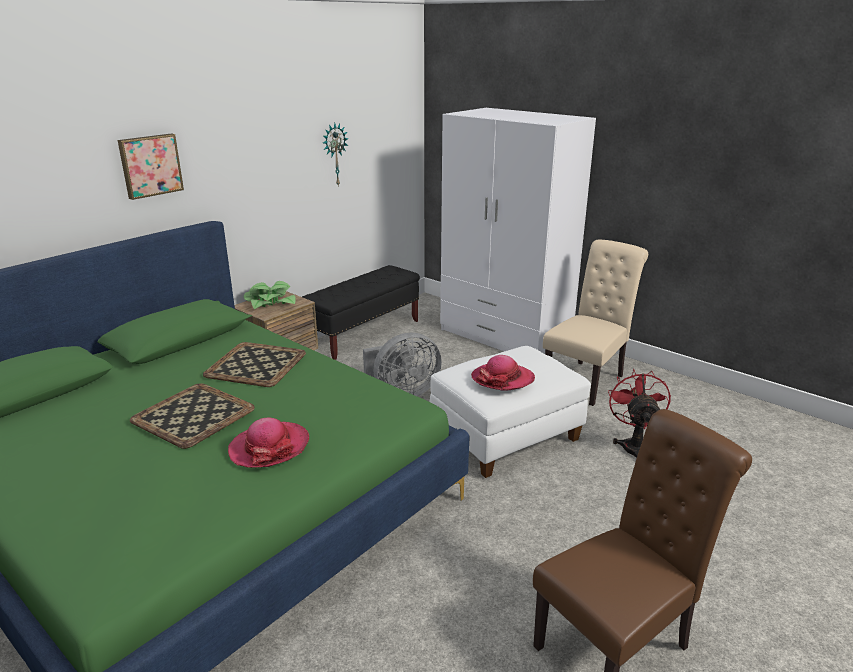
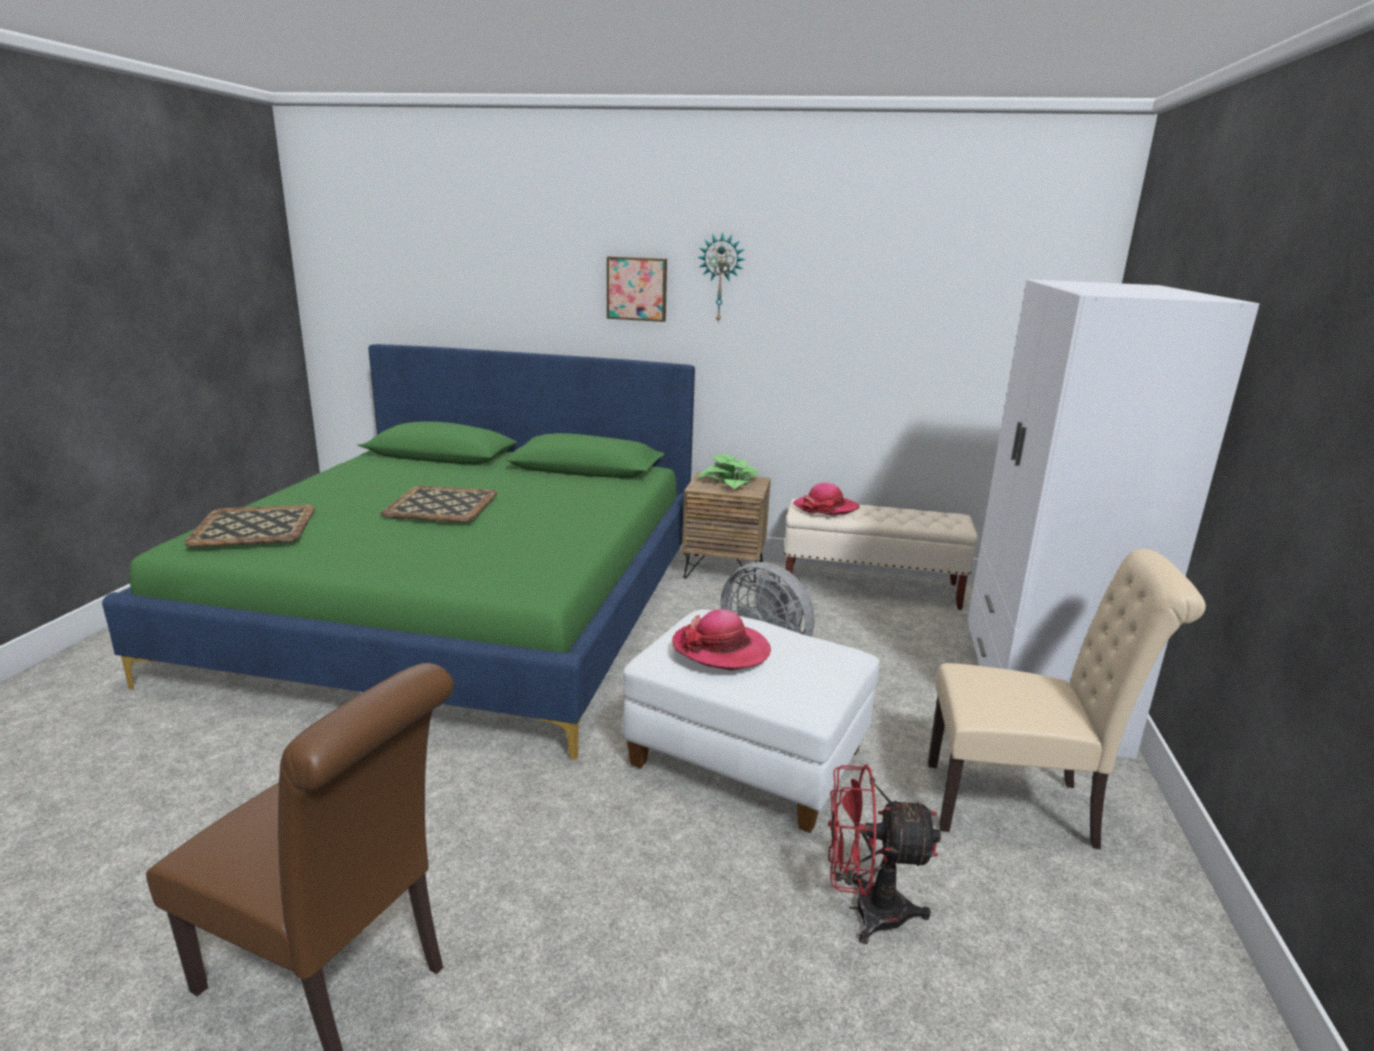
camera: 60 degrees right, 5 degrees down
tray [203,342,306,387] -> tray moved to [184,505,315,547]
hat [228,418,309,468] -> hat moved to [793,482,860,515]
black bench [302,265,420,360] -> beige bench [783,499,978,610]
wall clock [323,123,348,186] -> wall clock moved to [697,232,745,323]
red fan [608,369,671,458] -> red fan turned 150 degrees counterclockwise [828,764,941,944]

